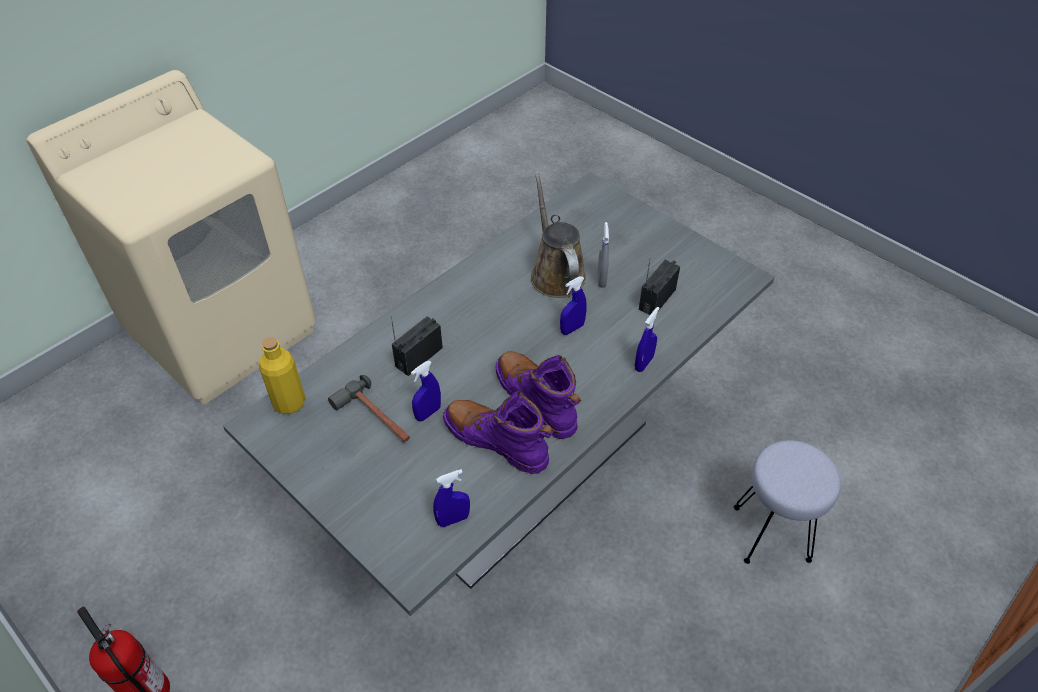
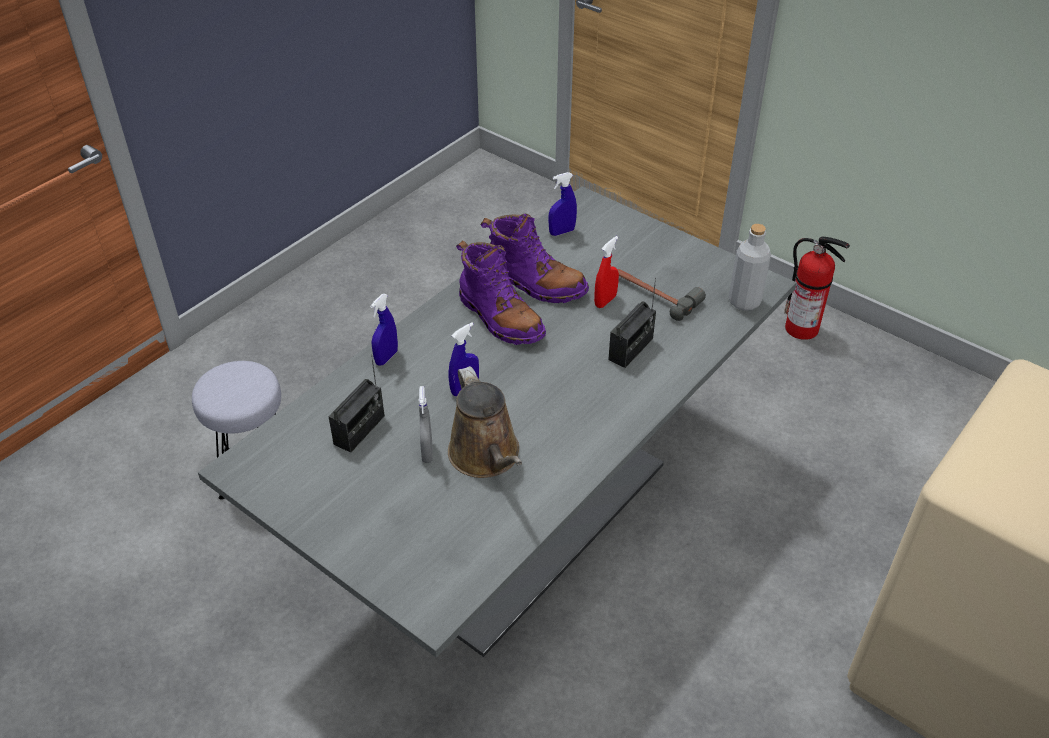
camera: 175 degrees right, 5 degrees down
yellow bottle [259,337,305,414] -> grey bottle [729,224,771,311]
blue spray bottle [411,361,441,422] -> red spray bottle [594,236,619,308]

